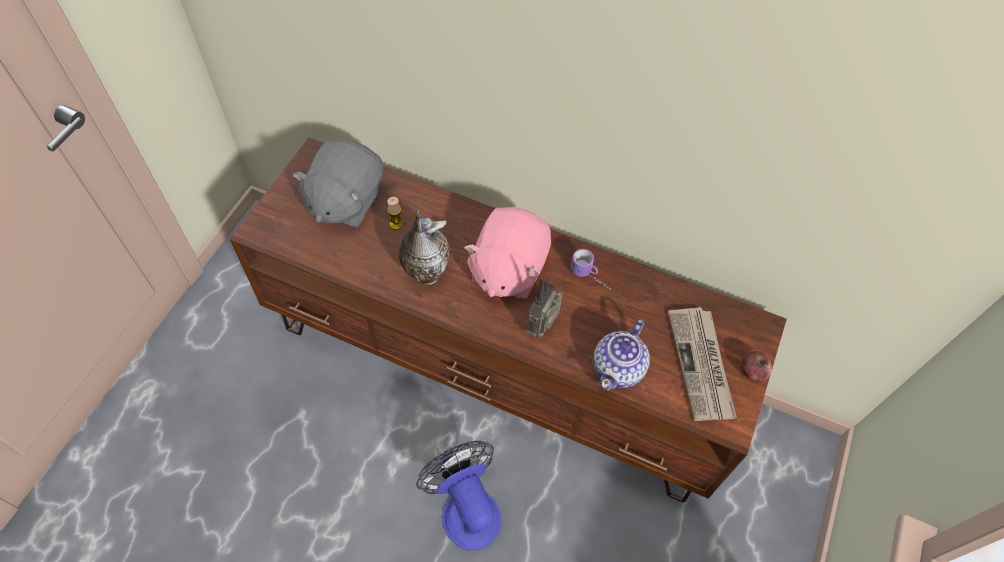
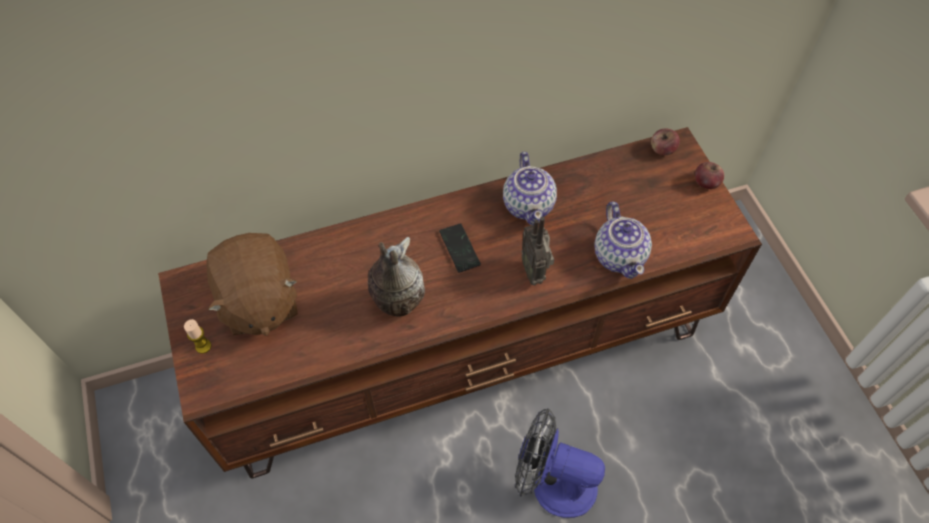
camera: 40 degrees left, 0 degrees up
grey plush toy [293,139,383,227] -> brown plush toy [206,233,298,336]
candle [387,197,403,230] -> candle moved to [184,319,211,354]
pink plush toy [464,207,551,299] -> phone [439,223,481,273]
mug [571,249,611,290] -> teapot [503,152,557,225]
newspaper [668,307,737,421] -> none
none -> apple [651,128,680,155]

